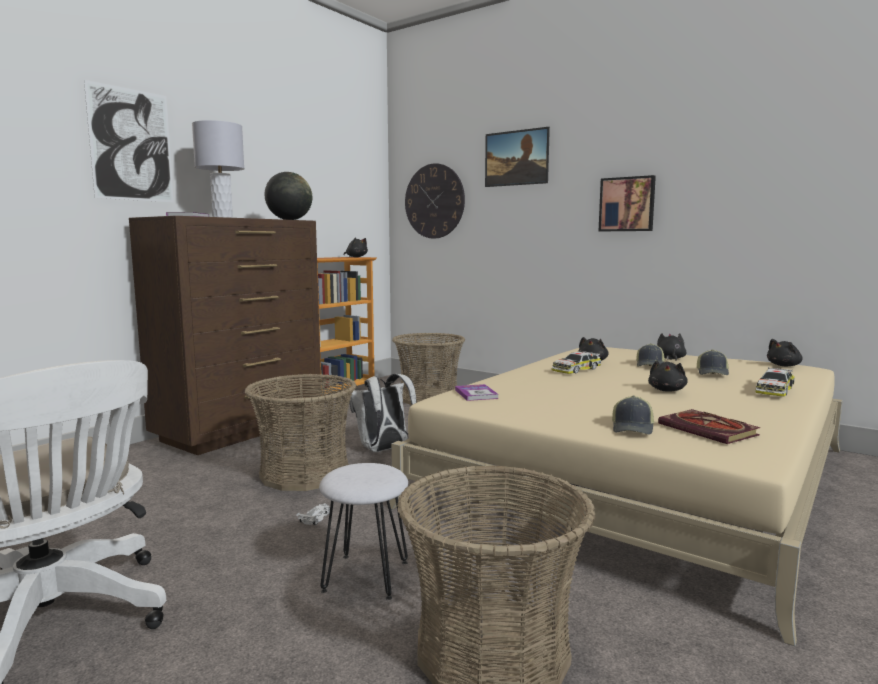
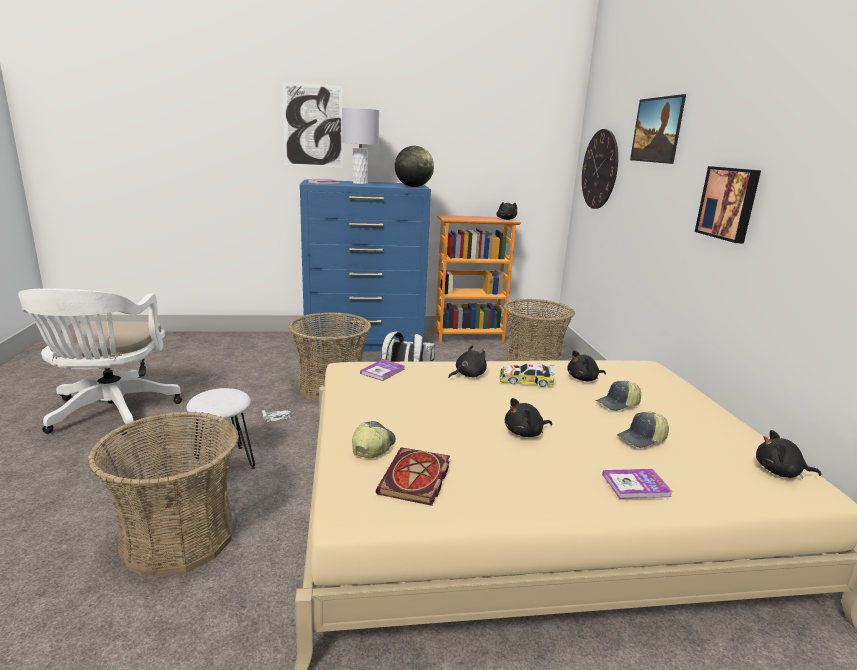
camera: 45 degrees right, 10 degrees up
brown dresser [129,216,322,455] -> blue dresser [300,179,431,351]
cap [612,395,654,435] -> cap turned 135 degrees clockwise [352,421,396,458]
black plush toy [657,333,687,361] -> black plush toy moved to [448,345,487,378]
toy car [755,368,795,397] -> book [602,469,673,499]

